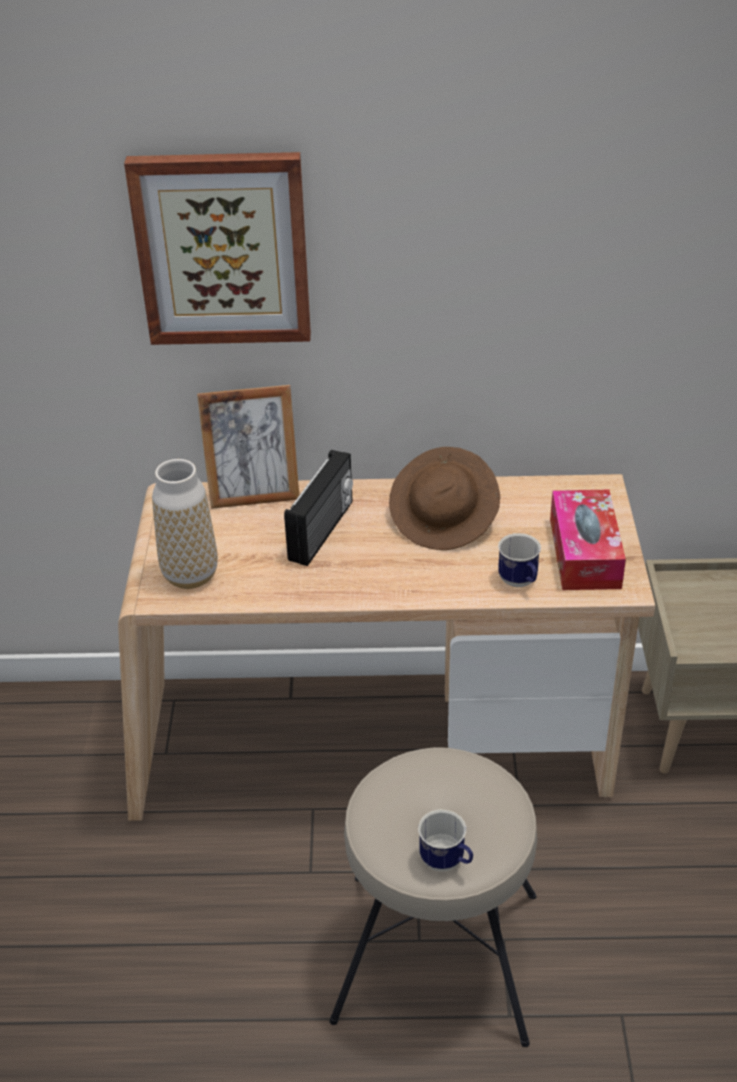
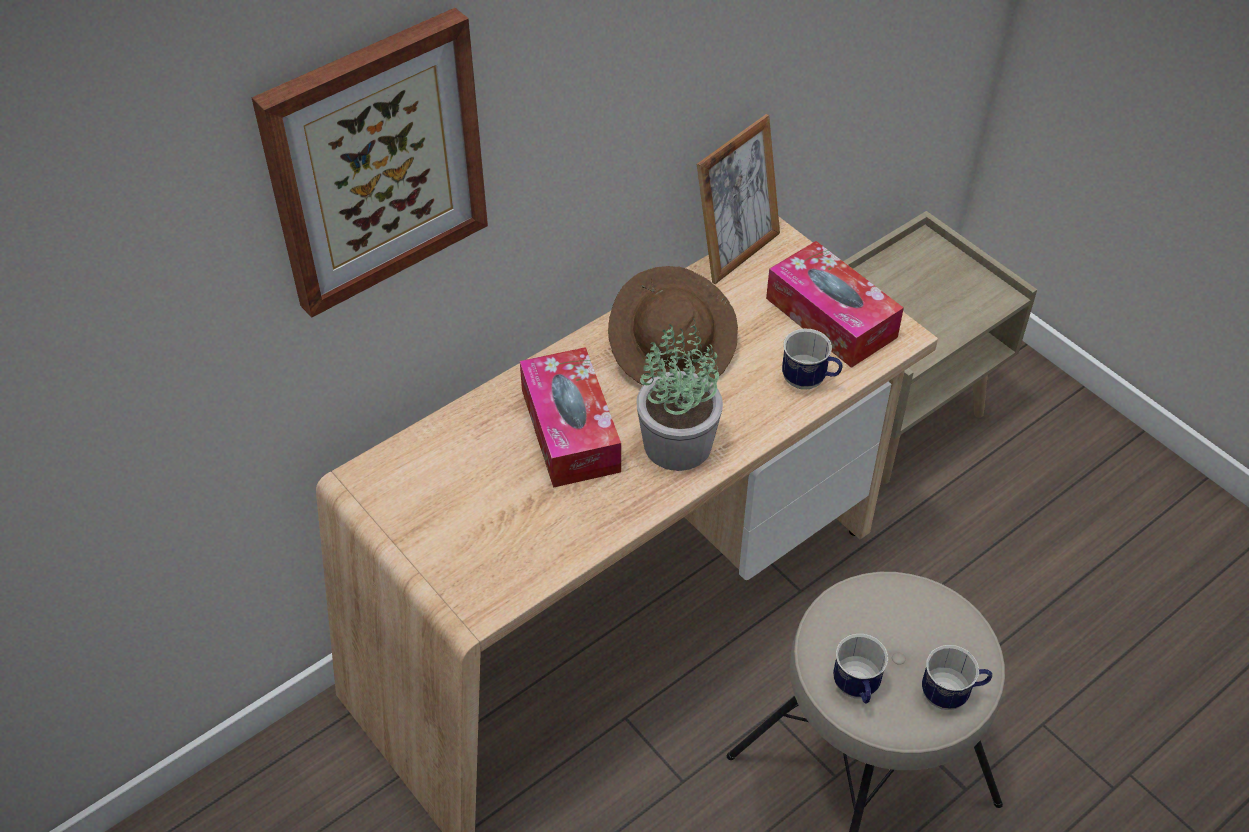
camera: 40 degrees left, 10 degrees up
vase [152,459,218,589] -> none
picture frame [197,385,299,509] -> picture frame moved to [697,114,780,284]
radio [284,450,353,566] -> tissue box [520,347,621,488]
none -> potted plant [636,319,723,471]
none -> mug [833,634,888,704]

